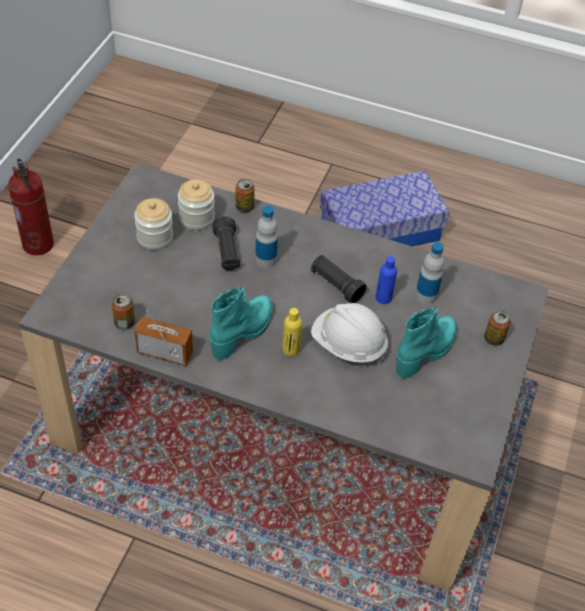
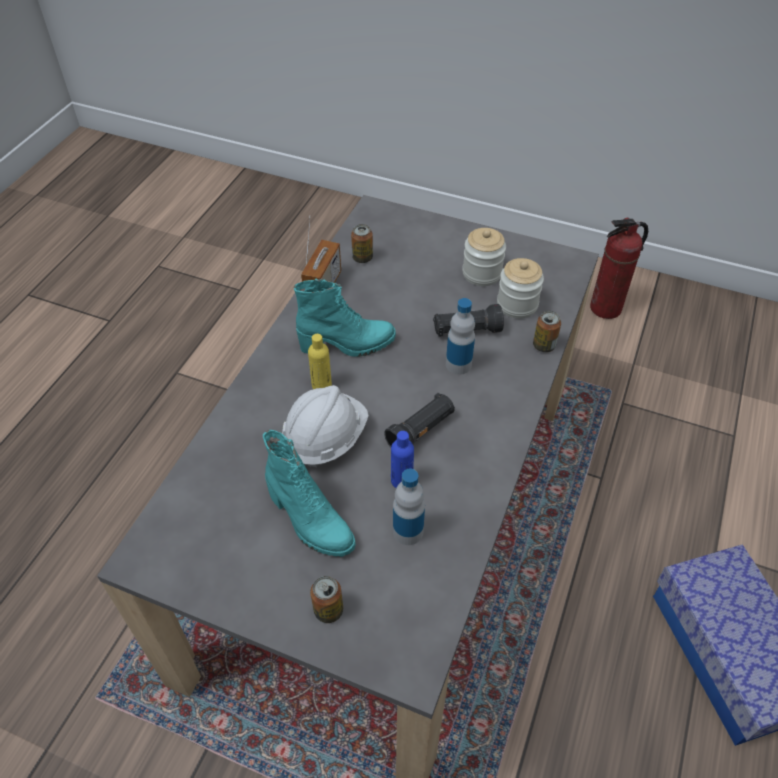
camera: 95 degrees right, 0 degrees up
turquoise boot [210,286,273,360] -> turquoise boot turned 45 degrees counterclockwise [294,278,396,357]

